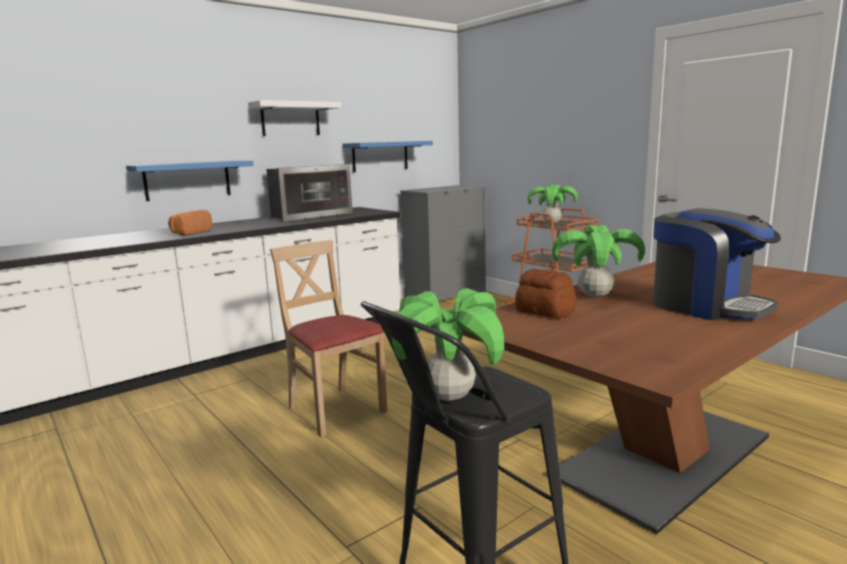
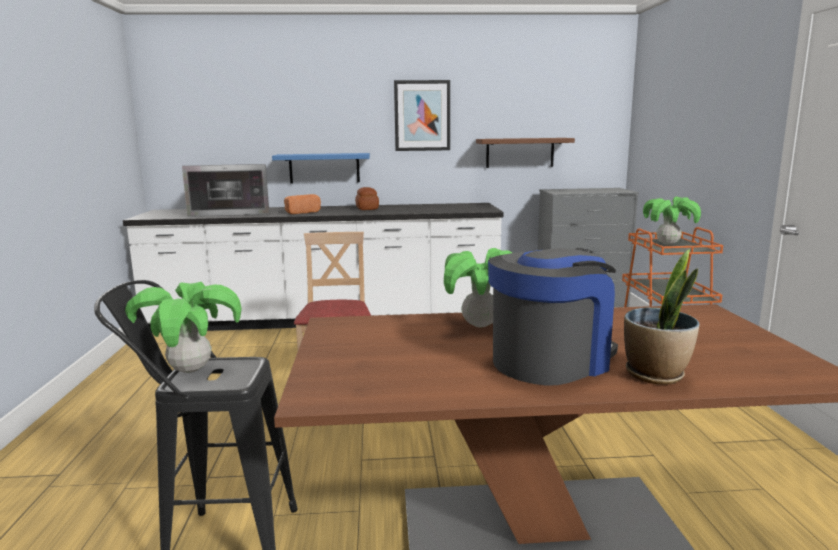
camera: 35 degrees right, 0 degrees up
white shelf [248,100,341,136] -> picture [394,80,450,151]
microwave [266,164,353,222] -> microwave moved to [182,164,269,217]
blue shelf [343,141,433,172] -> brown shelf [476,138,575,168]
bread [515,269,576,318] -> bread moved to [355,187,379,210]
coffee machine [653,208,781,320] -> coffee machine turned 120 degrees counterclockwise [488,248,618,386]
none -> potted plant [624,249,699,385]

